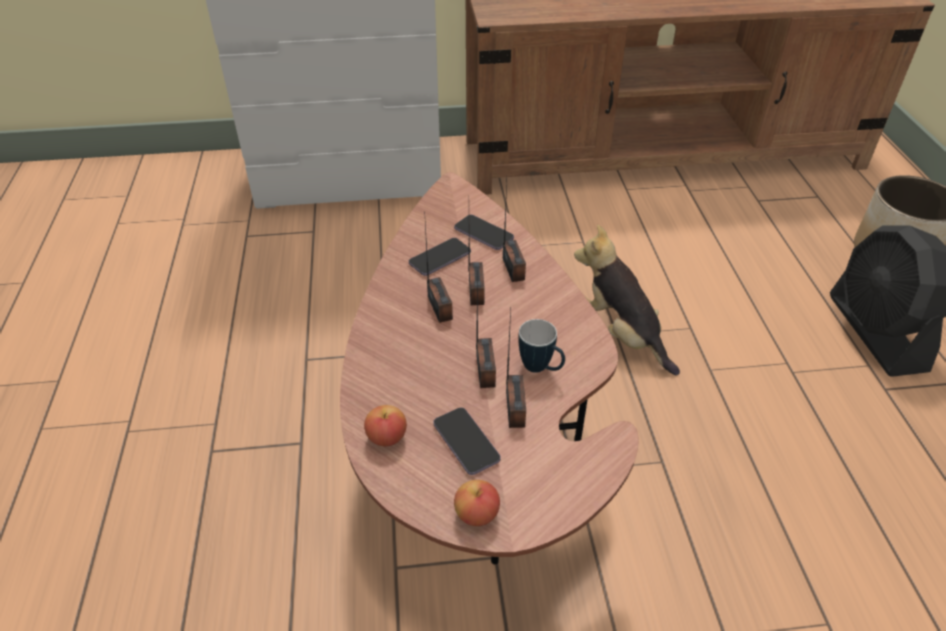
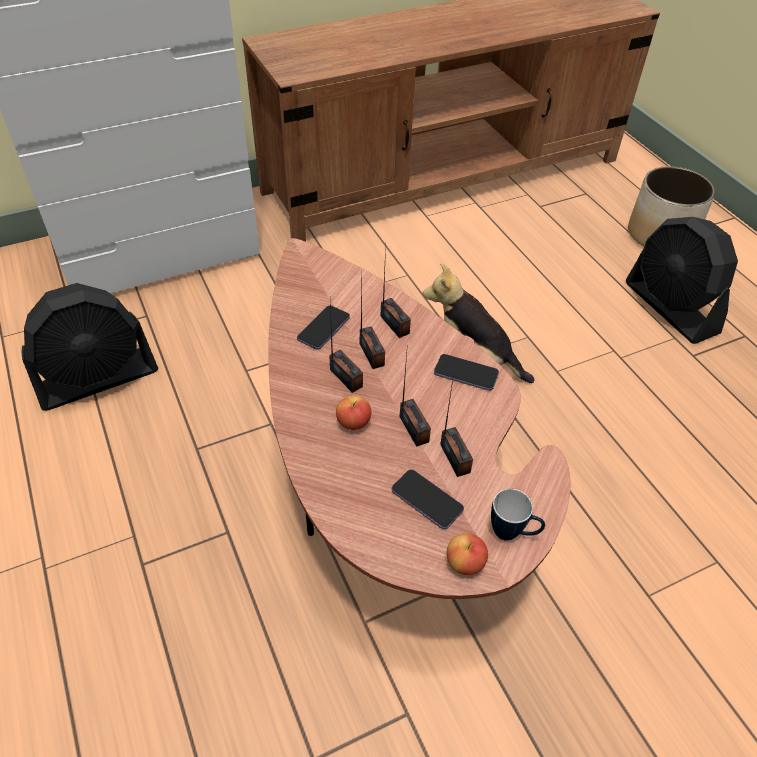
camera: 20 degrees left, 5 degrees up
apple [364,405,407,446] -> apple moved to [336,395,371,430]
phone [454,215,514,250] -> phone moved to [434,354,499,391]
mug [518,319,565,373] -> mug moved to [491,489,545,541]
none -> black fan [21,283,159,411]

